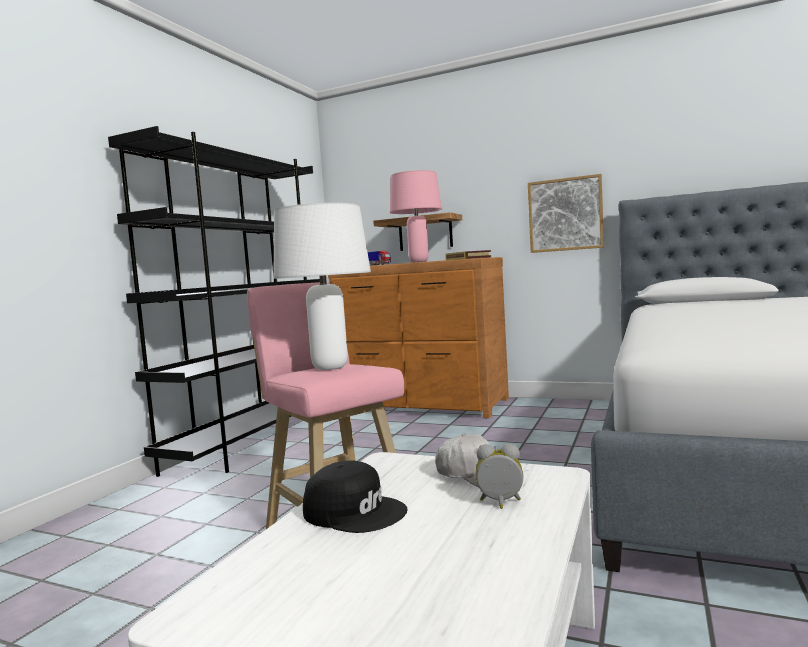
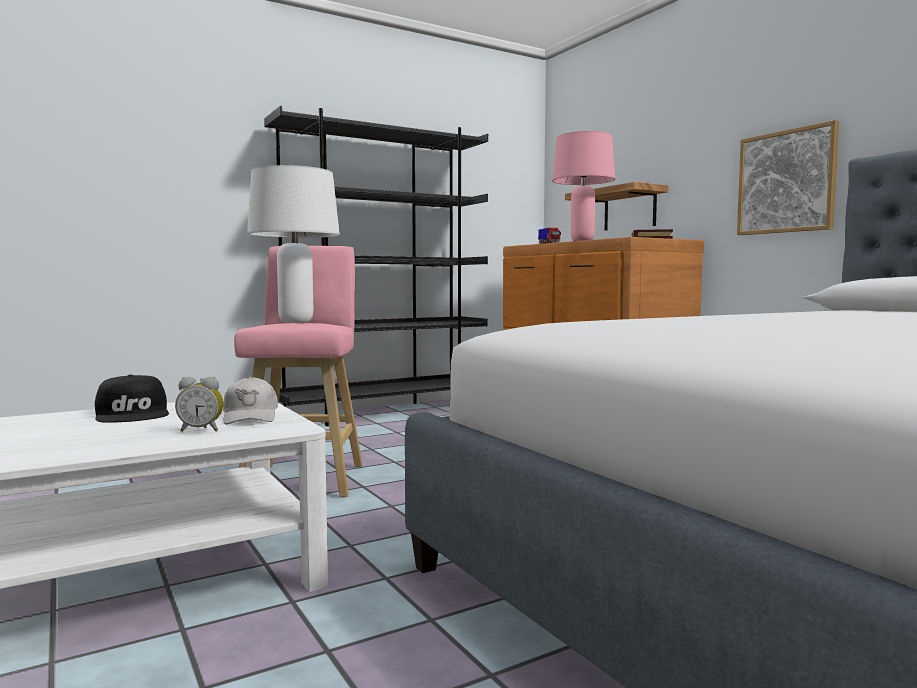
camera: 35 degrees right, 0 degrees up
alarm clock [476,444,523,509] -> alarm clock turned 135 degrees clockwise [175,377,223,432]

